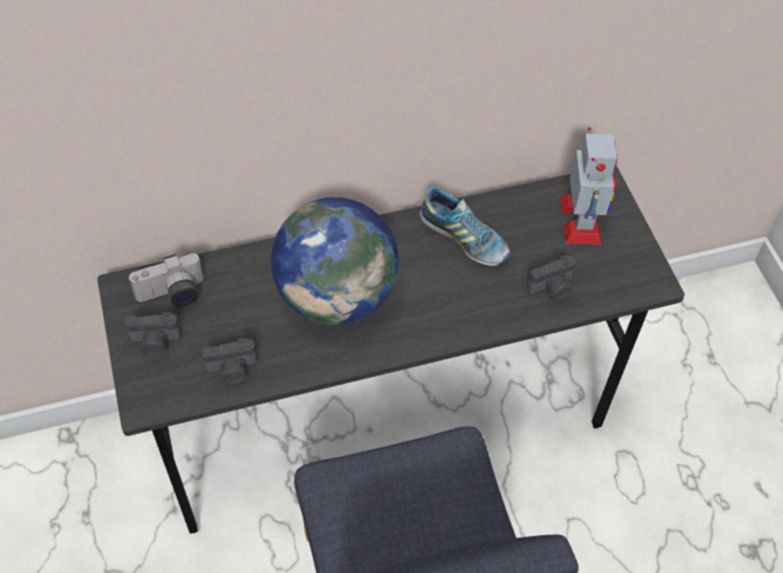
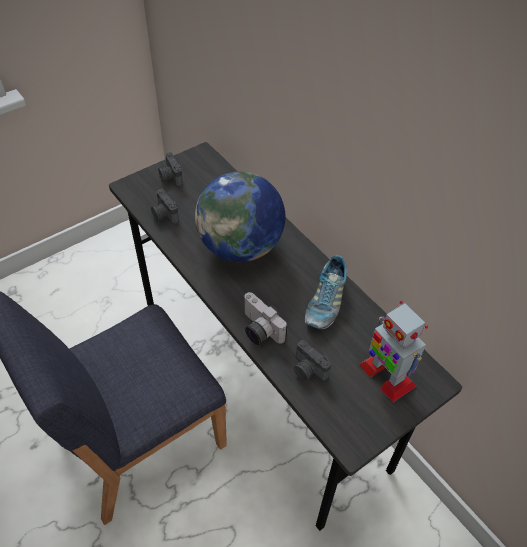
camera: 70 degrees right, 5 degrees down
camera [129,253,204,307] -> camera moved to [244,292,288,345]
toy robot [561,127,617,244] -> toy robot turned 75 degrees clockwise [359,301,428,402]

